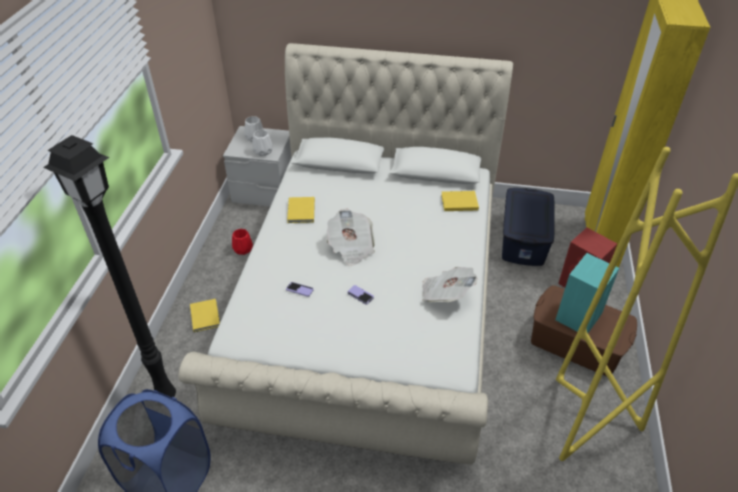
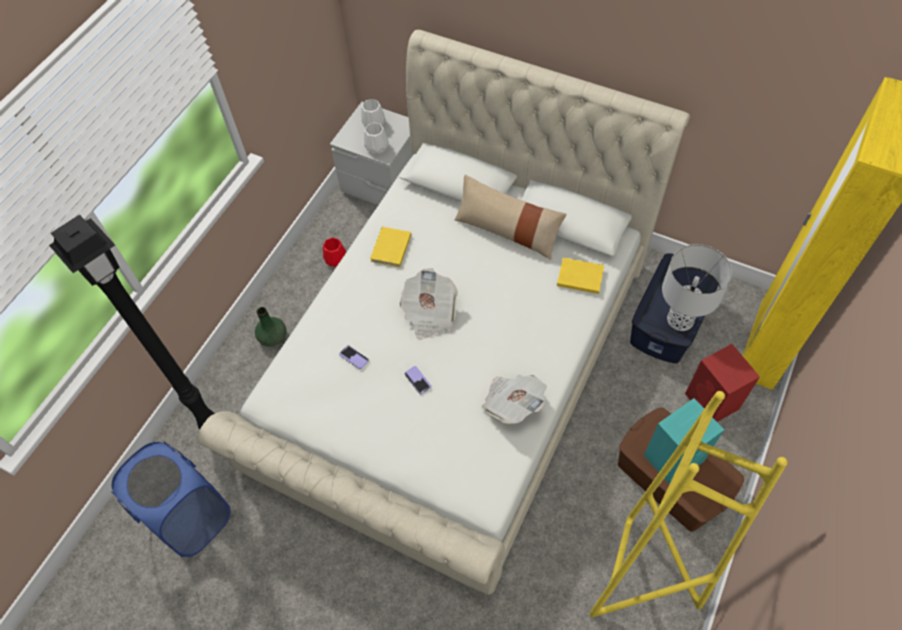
camera: 20 degrees right, 15 degrees up
yellow book [190,299,220,332] -> green vase [255,307,286,347]
none -> beige pillow [455,174,567,260]
none -> white table lamp [662,244,732,331]

